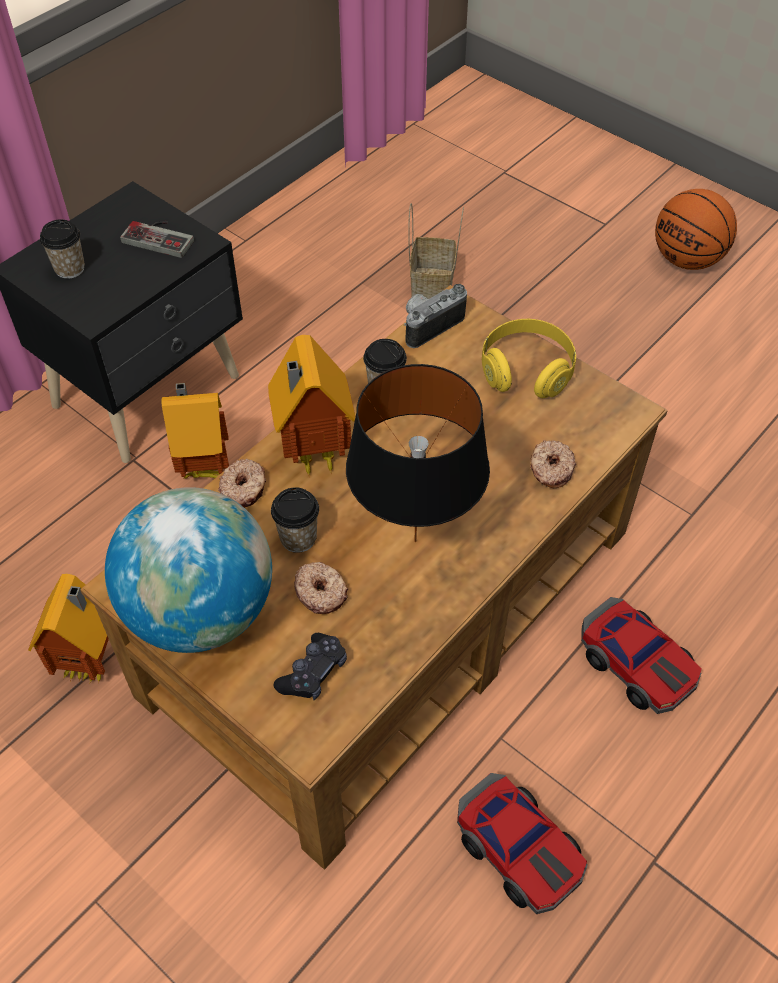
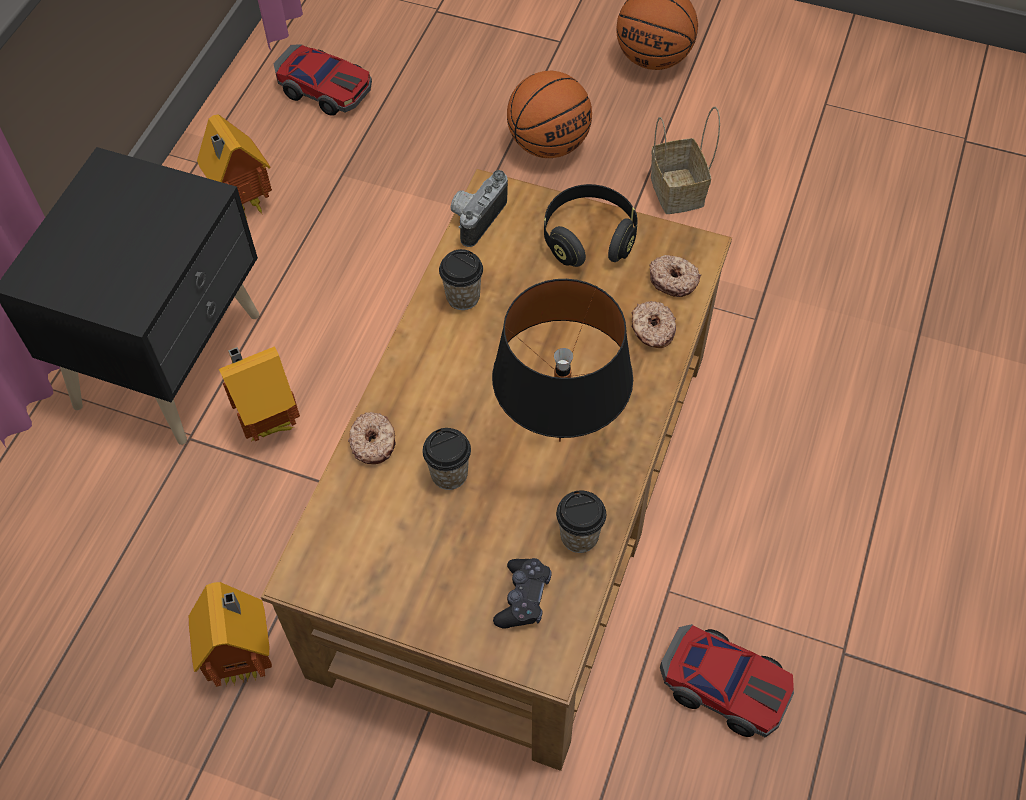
camera: 20 degrees left, 5 degrees up
cup [40,219,85,279] -> cup moved to [556,490,606,553]
globe [105,487,272,653] -> none
game controller [120,221,194,258] -> none
toy house [268,335,355,477] -> toy house moved to [197,114,272,220]
donut [294,562,348,614] -> donut moved to [649,255,701,297]
basket [408,203,464,299] -> basket moved to [651,107,720,214]
yellow headphones [482,319,576,398] -> black headphones [544,184,638,267]
toy car [581,597,702,714] -> toy car moved to [273,44,372,116]
none -> basketball [507,71,592,158]

